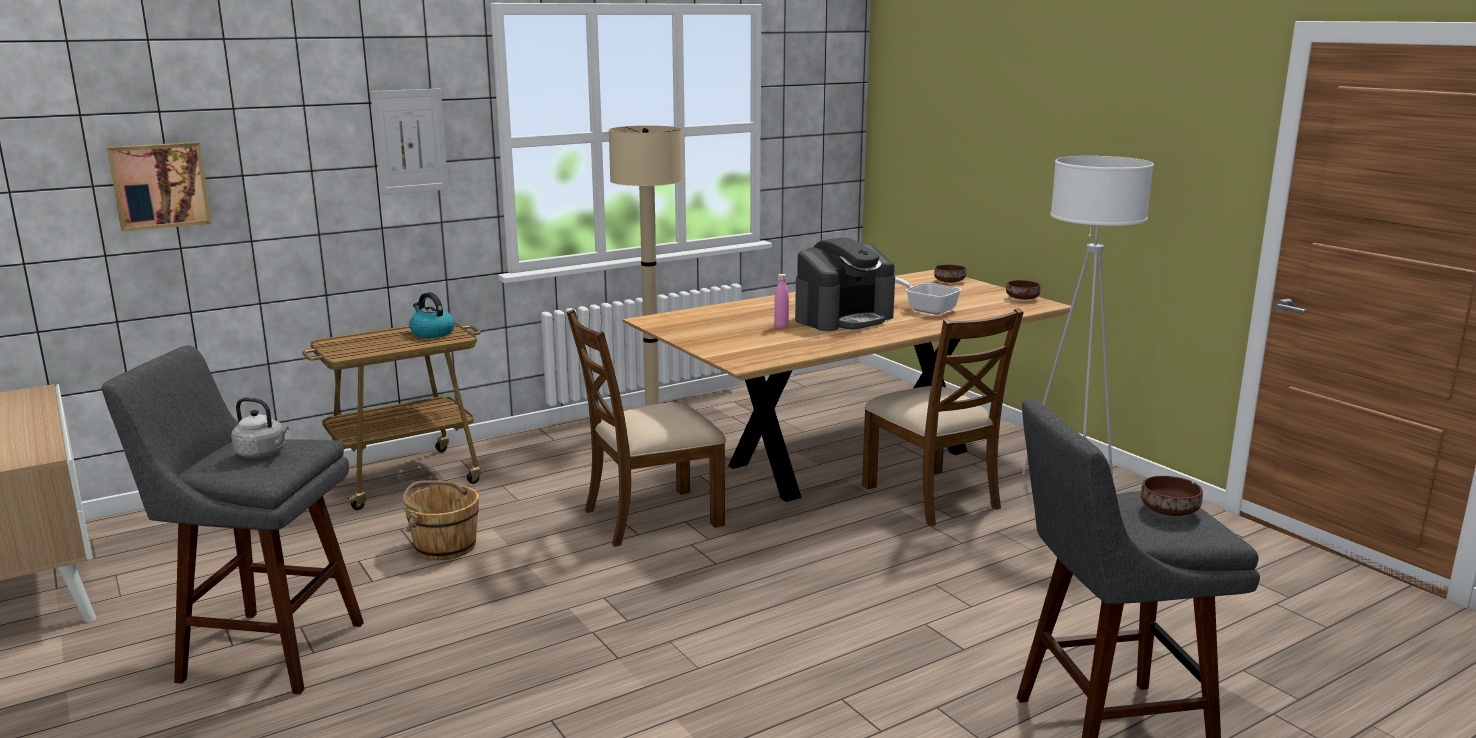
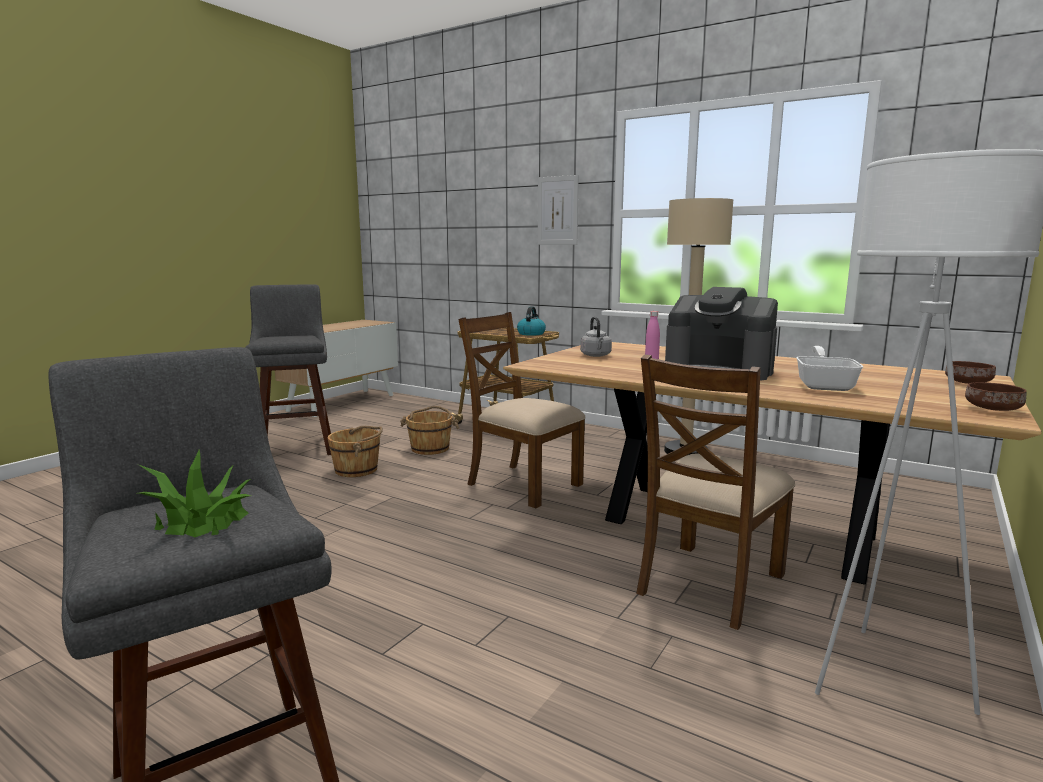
camera: 65 degrees right, 5 degrees down
picture [107,142,212,232] -> none
grey kettle [231,398,289,458] -> grey kettle moved to [580,317,612,357]
brown bowl [1141,476,1203,516] -> potted plant [138,449,251,537]
none -> brown bucket [328,426,383,477]

